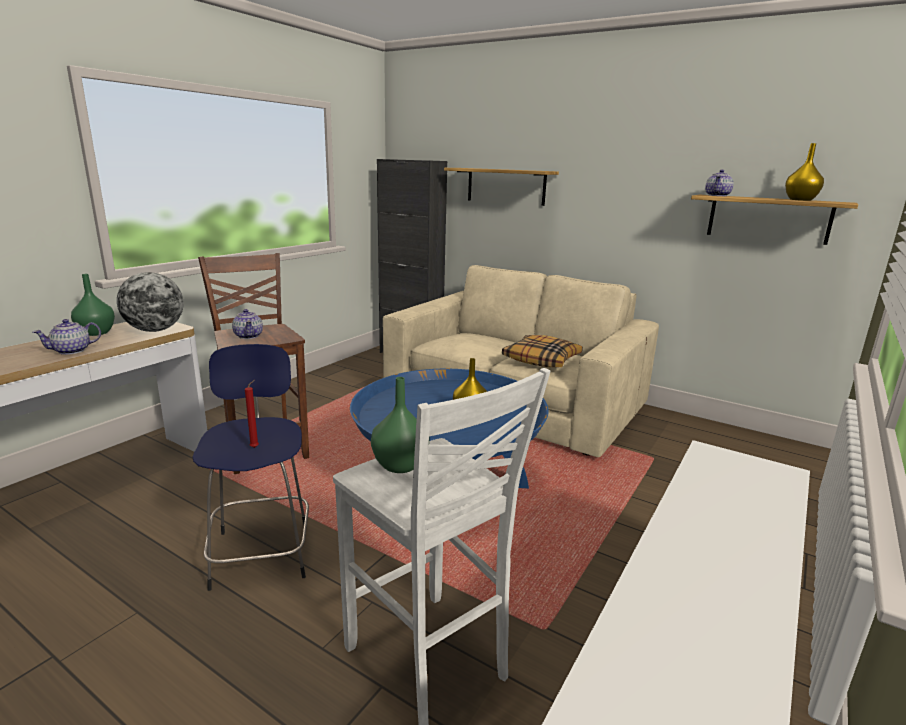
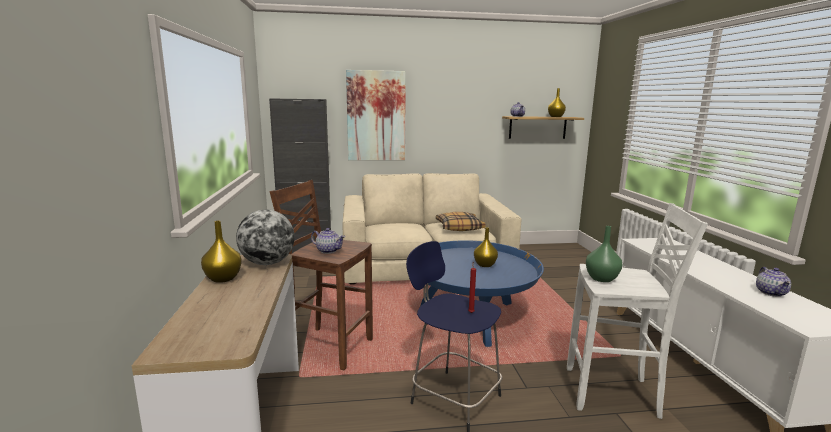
camera: 40 degrees left, 5 degrees down
teapot [33,319,101,355] -> teapot moved to [756,267,791,297]
green vase [71,274,115,336] -> yellow vase [201,221,242,283]
shelf [444,168,559,206] -> picture [346,70,406,160]

